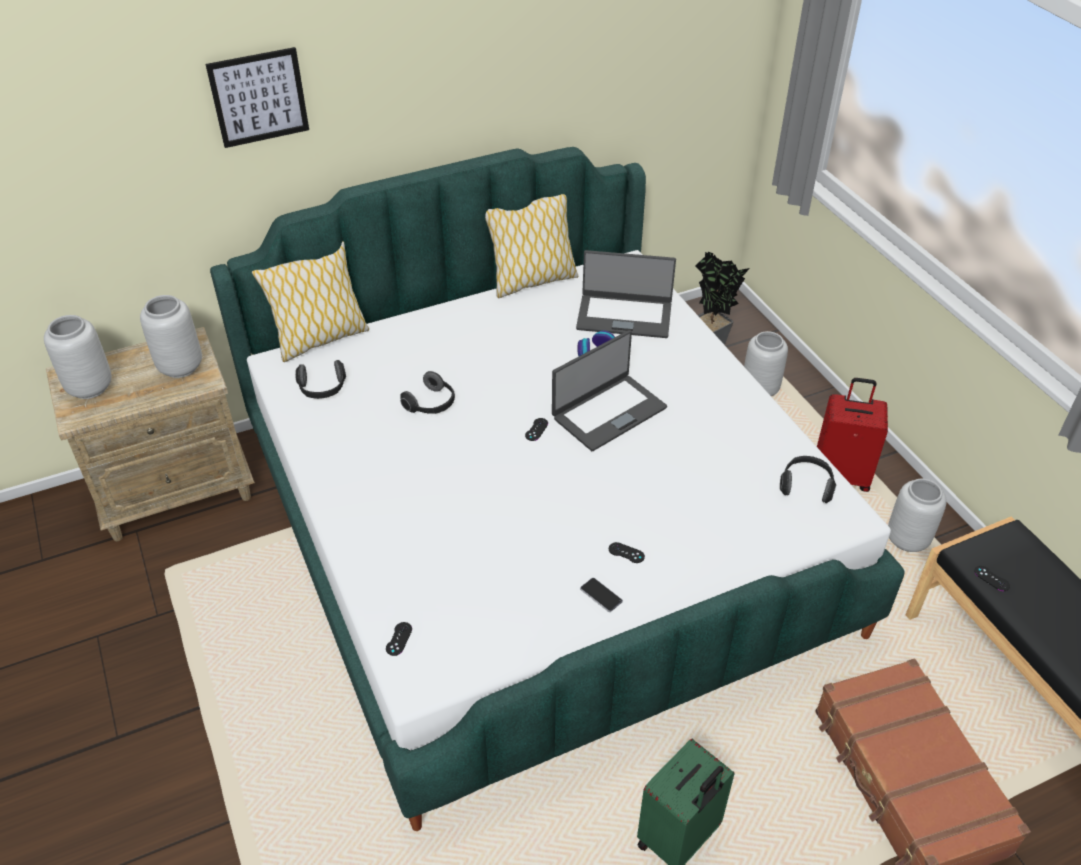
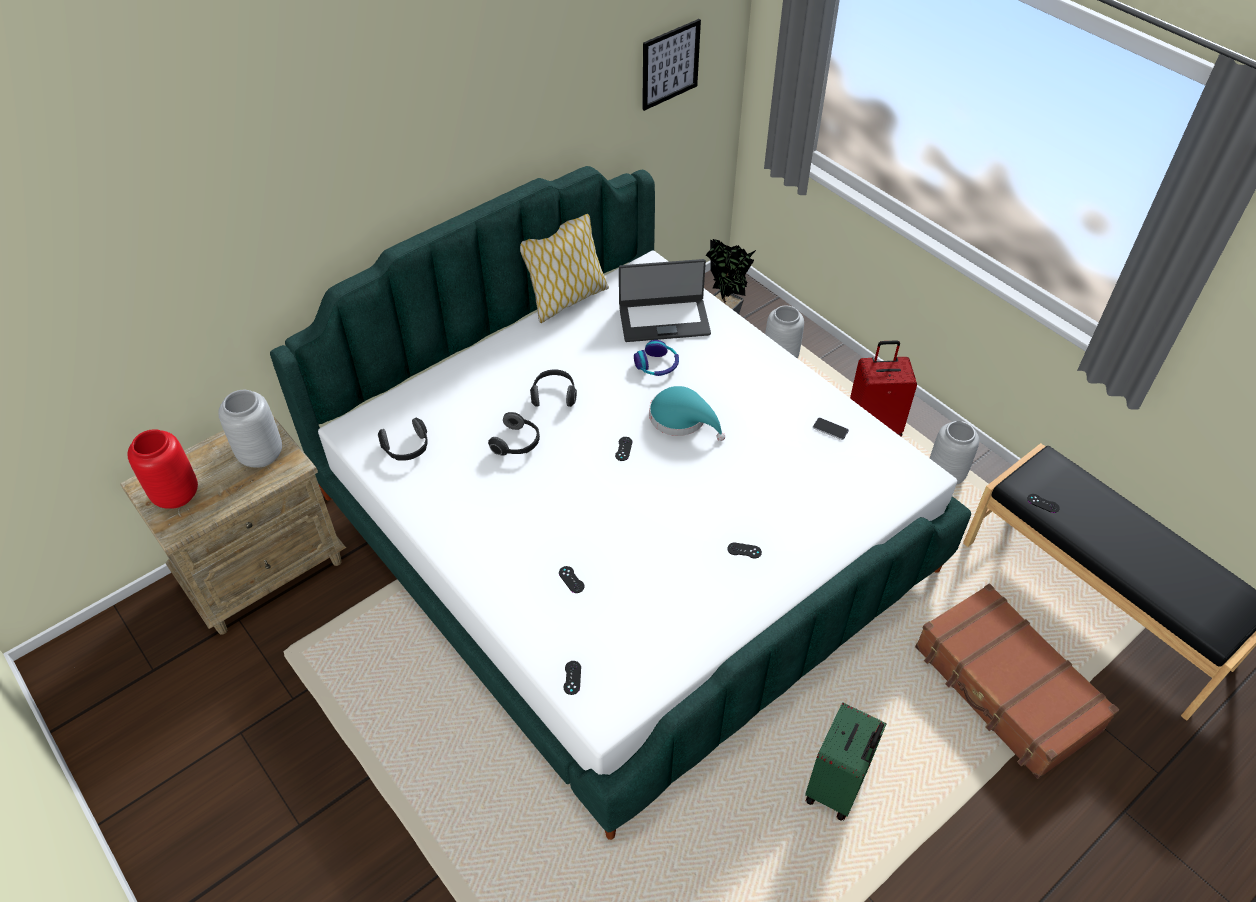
camera: 15 degrees left, 5 degrees up
grey vase [44,315,112,399] -> red vase [127,429,198,509]
picture [206,47,309,148] -> picture moved to [642,19,701,111]
pillow [252,242,369,362] -> none
laptop [552,330,667,451] -> turquoise hat [649,386,725,441]
phone [580,578,623,612] -> phone moved to [813,418,849,440]
headphones [780,456,836,503] -> headphones moved to [530,369,577,407]
none -> black game controller [559,566,585,593]

